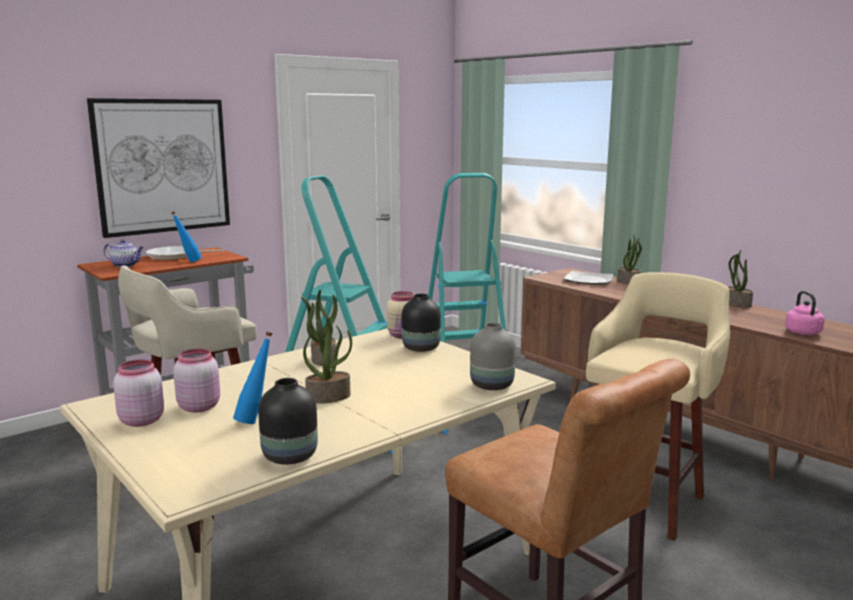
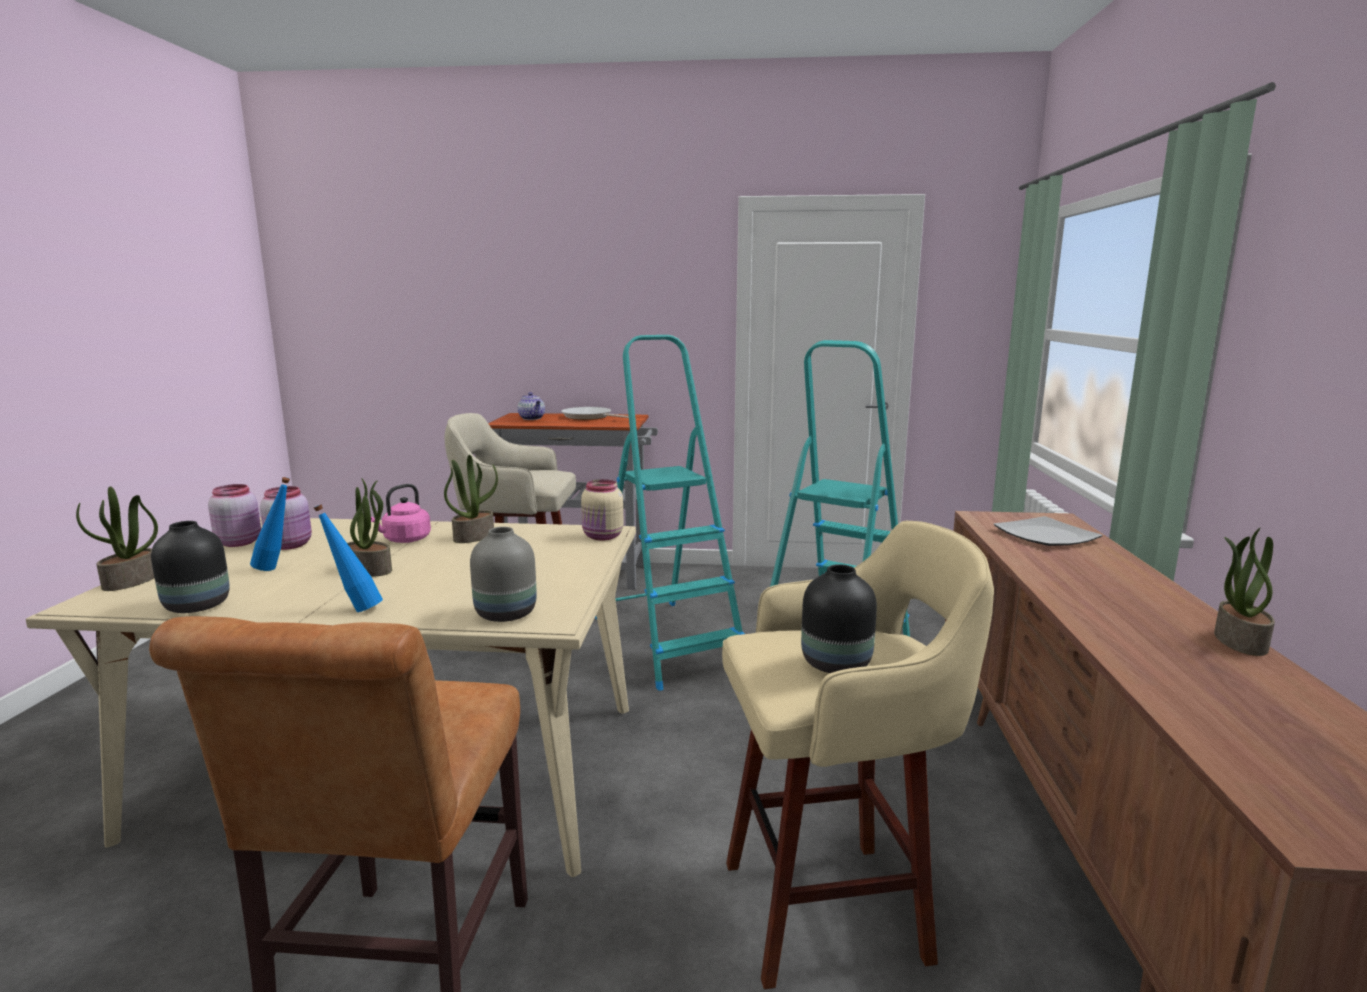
camera: 45 degrees right, 0 degrees up
picture [87,98,230,238] -> none
blue bottle [171,211,202,262] -> blue bottle moved to [314,504,383,612]
black vase [402,294,441,352] -> black vase moved to [801,564,877,673]
potted plant [617,234,642,284] -> potted plant moved to [76,486,158,591]
pink kettle [785,291,825,335] -> pink kettle moved to [371,484,431,543]

